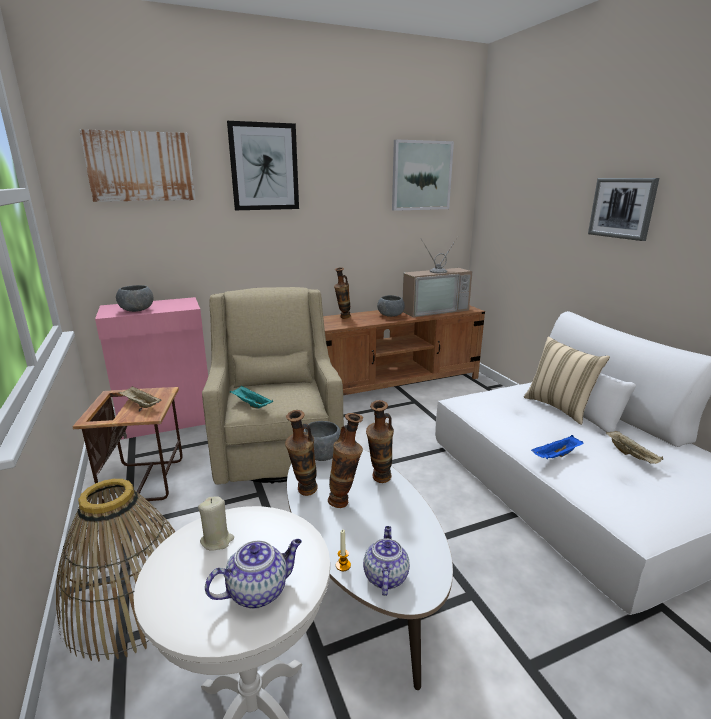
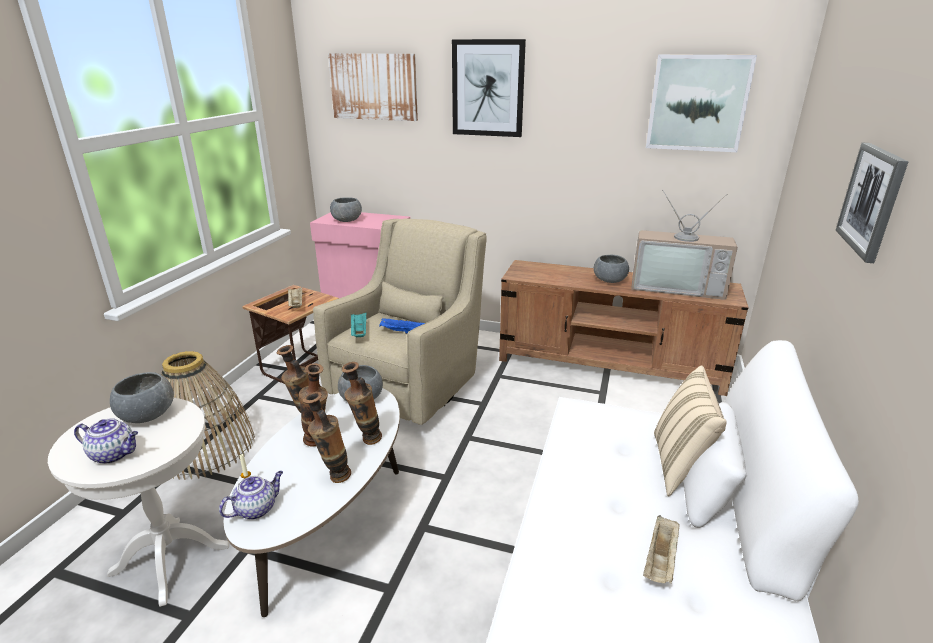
camera: 40 degrees right, 5 degrees up
beige candle [198,497,234,551] -> grey bowl [110,372,174,423]
vase [334,267,351,319] -> vase moved to [302,392,351,483]
blue tray [531,435,583,459] -> blue tray moved to [379,318,425,334]

